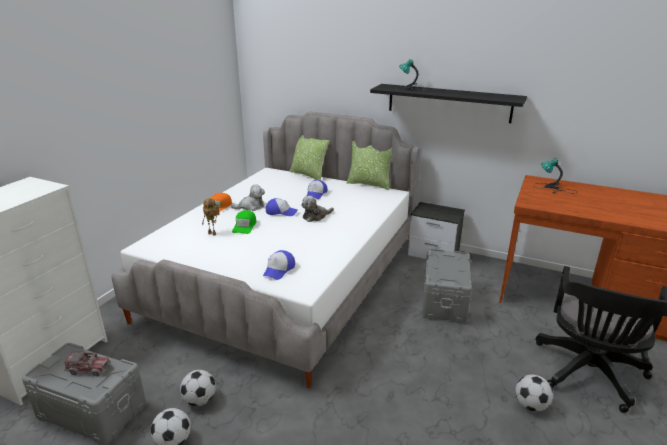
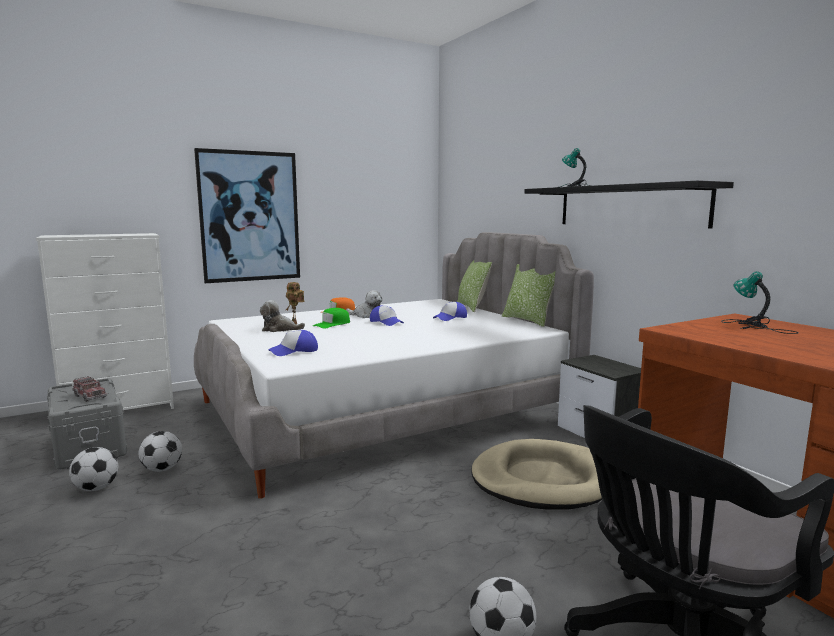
camera: 35 degrees right, 15 degrees down
plush toy [301,196,334,222] -> plush toy moved to [260,300,305,332]
grey storage box [421,249,472,323] -> beige dog bed [471,439,603,510]
none -> picture [194,148,300,283]

